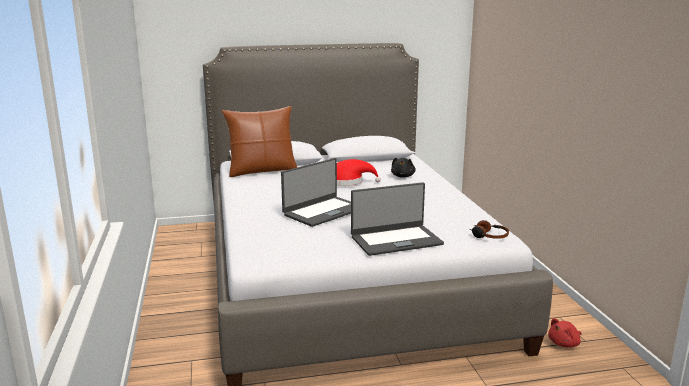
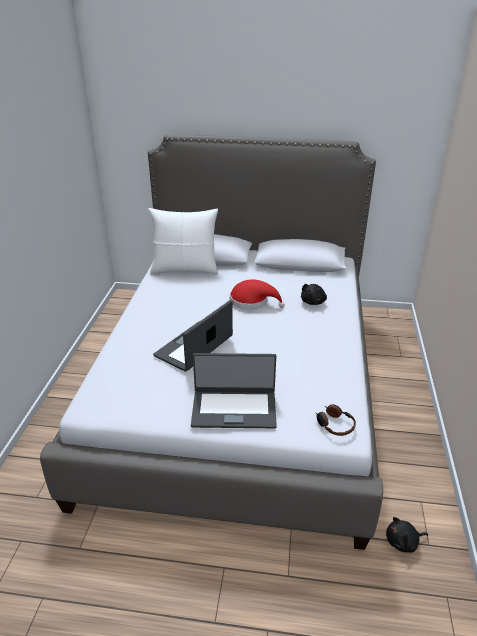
camera: 20 degrees right, 15 degrees up
brown pillow [222,106,297,177] -> white pillow [148,208,218,275]
laptop [281,158,351,227] -> laptop turned 150 degrees clockwise [153,300,233,372]
red plush toy [548,318,582,348] -> black plush toy [386,517,428,552]

